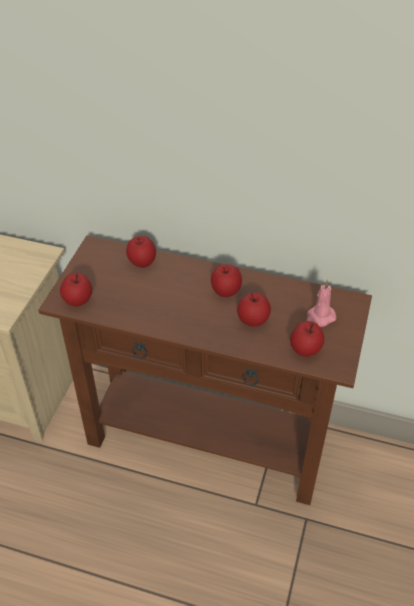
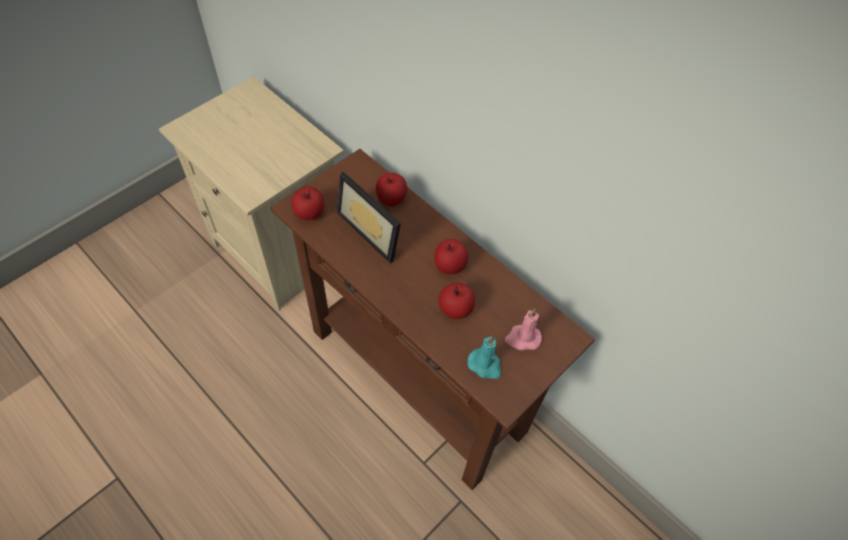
camera: 25 degrees right, 10 degrees up
apple [290,321,324,357] -> turquoise candle [467,336,501,379]
none -> picture frame [336,171,401,263]

